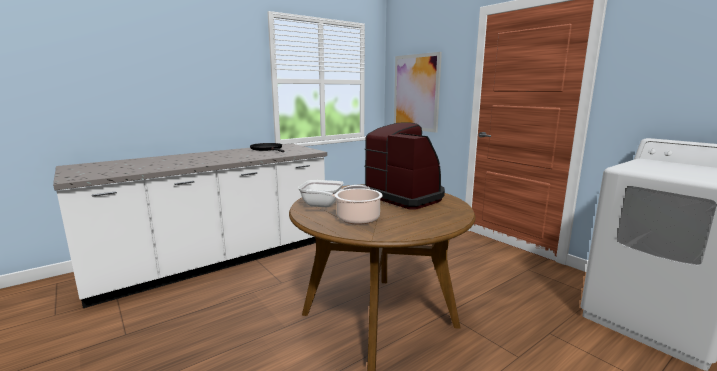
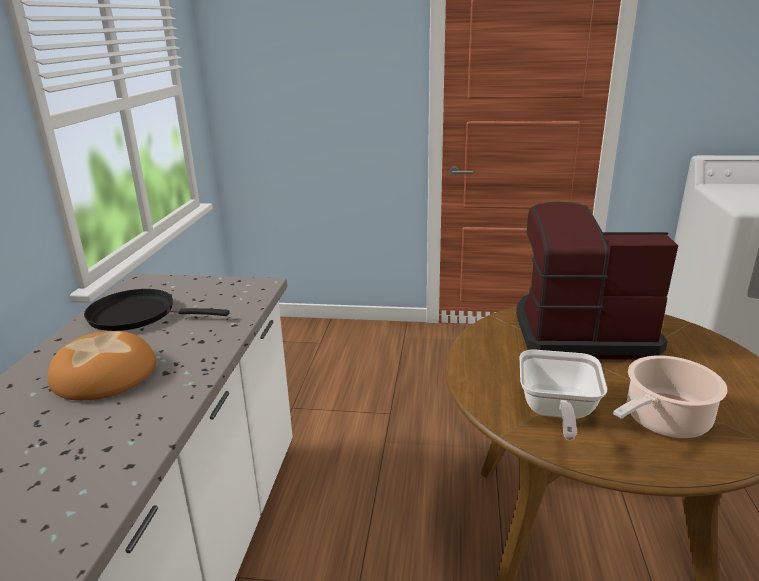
camera: 45 degrees left, 10 degrees up
frying pan [298,180,370,207] -> frying pan turned 135 degrees clockwise [520,350,607,440]
picture [394,52,442,133] -> none
none -> bread [48,331,156,401]

